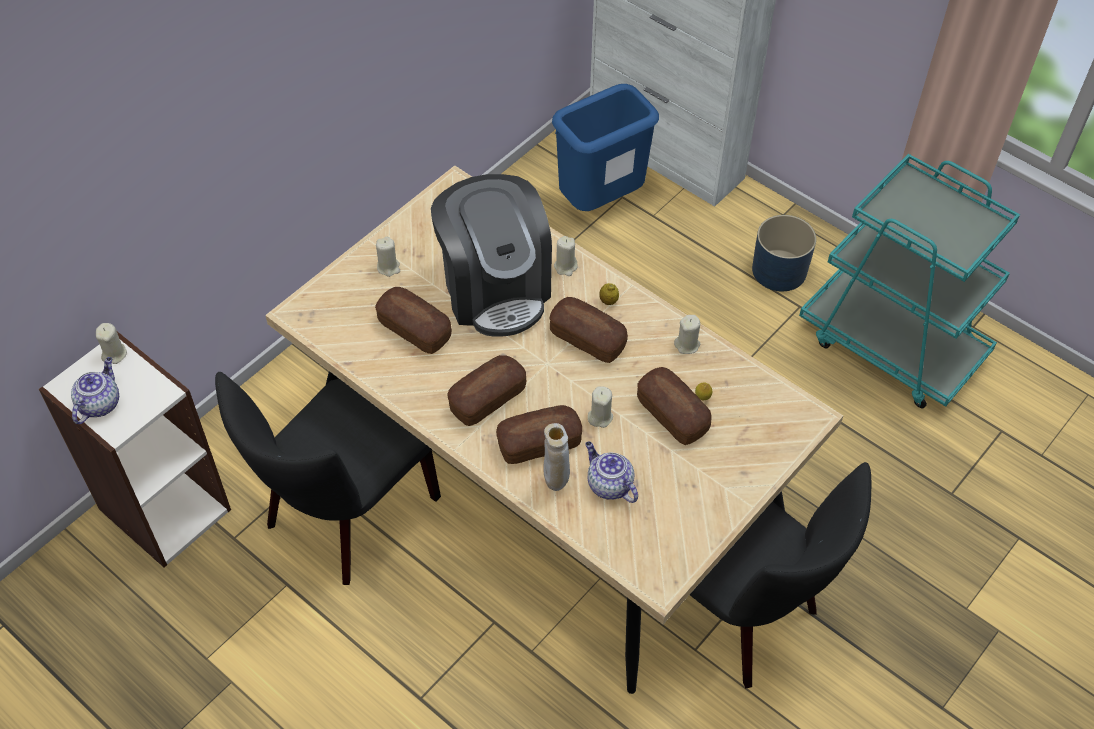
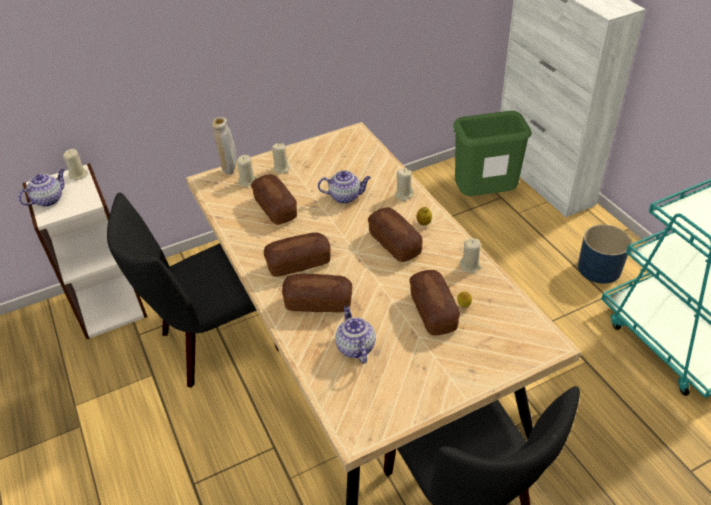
camera: 25 degrees right, 10 degrees down
coffee machine [431,174,552,337] -> teapot [318,170,371,204]
beige vase [544,423,570,491] -> beige vase moved to [212,117,236,175]
blue trash can [552,84,659,211] -> green trash can [453,111,532,196]
beige candle [588,386,613,428] -> beige candle moved to [237,155,256,186]

